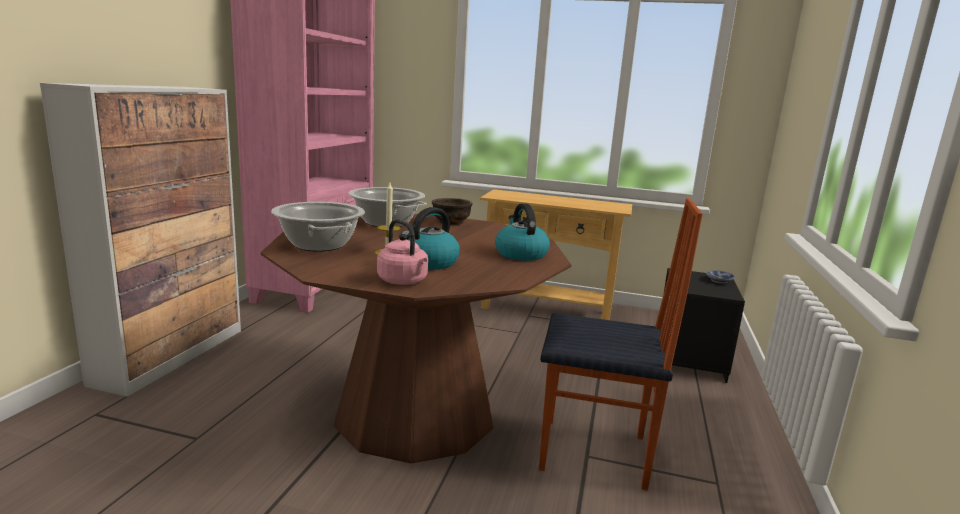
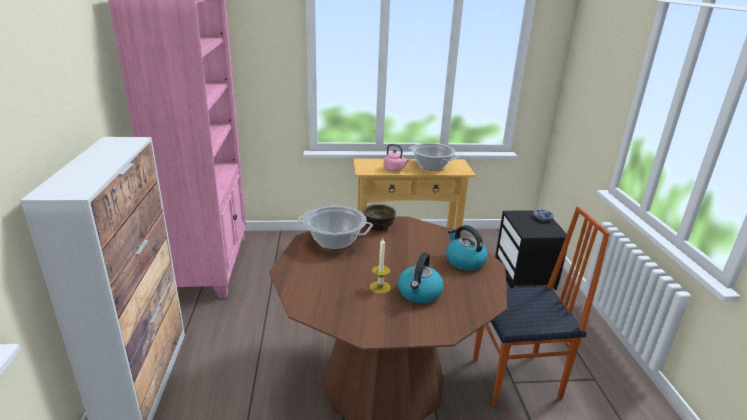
camera: 20 degrees left, 10 degrees up
cooking pot [271,202,365,251] -> cooking pot moved to [408,143,459,171]
pink kettle [377,219,428,285] -> pink kettle moved to [384,144,410,171]

